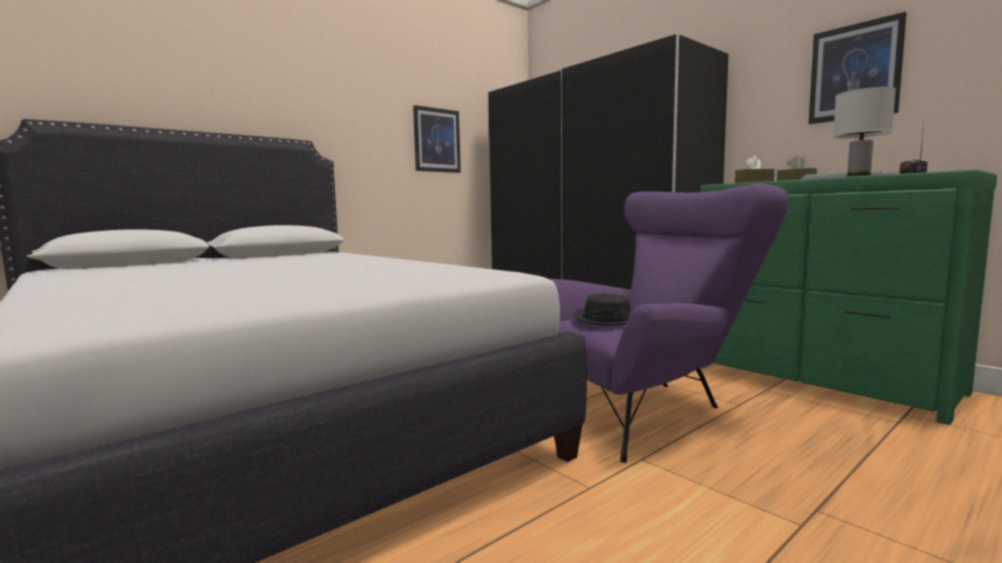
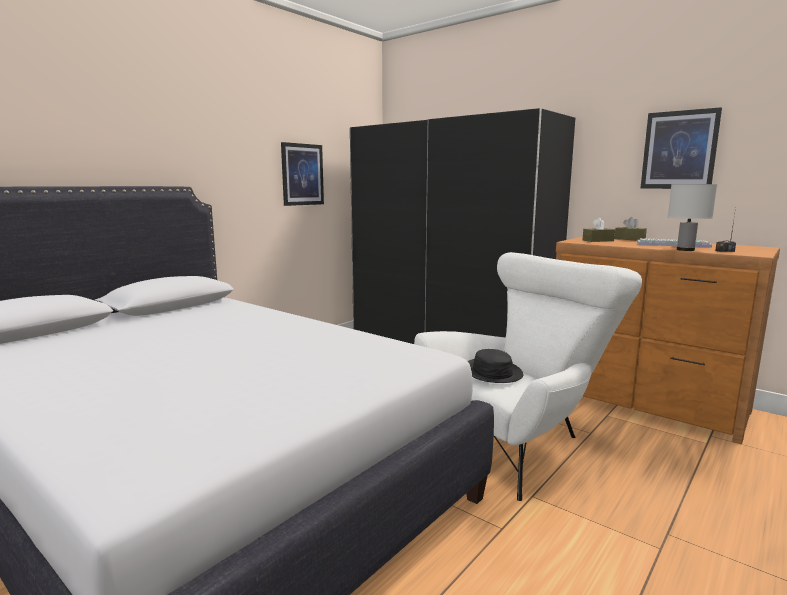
camera: 10 degrees left, 5 degrees up
purple armchair [550,184,789,463] -> white armchair [414,252,642,501]
green dresser [700,169,997,425] -> brown dresser [556,236,780,444]

